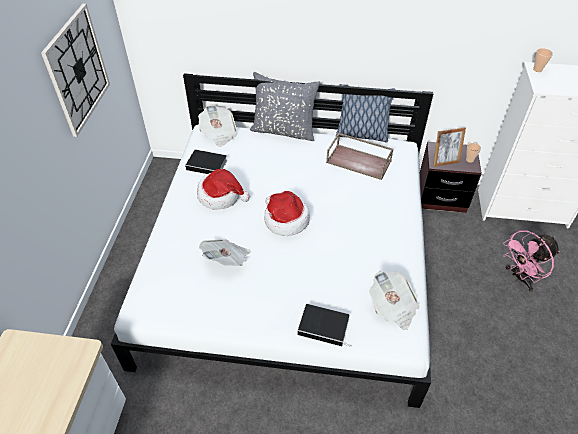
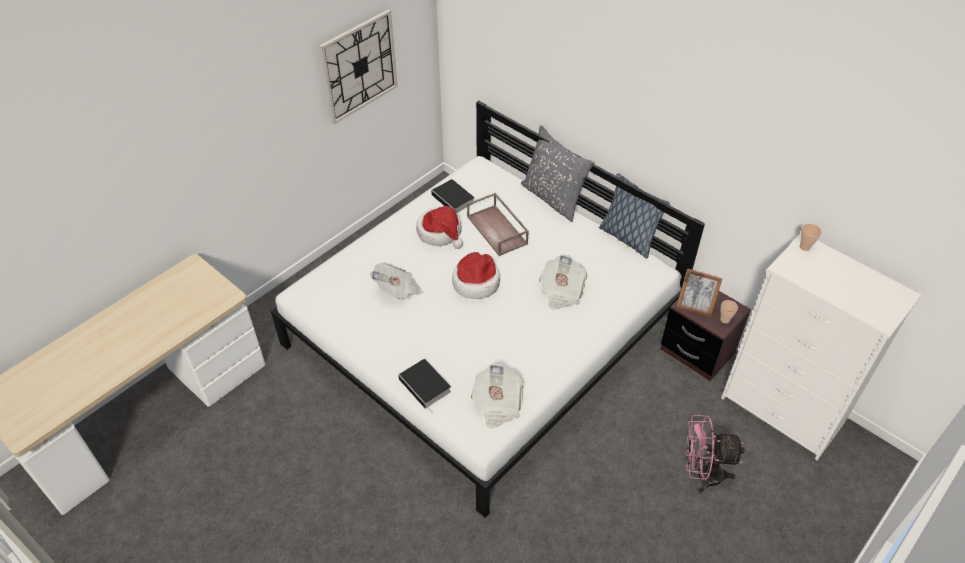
camera: 35 degrees right, 0 degrees up
newspaper [198,105,237,147] -> newspaper moved to [539,255,588,310]
brown tray [326,133,394,180] -> brown tray moved to [467,193,529,256]

